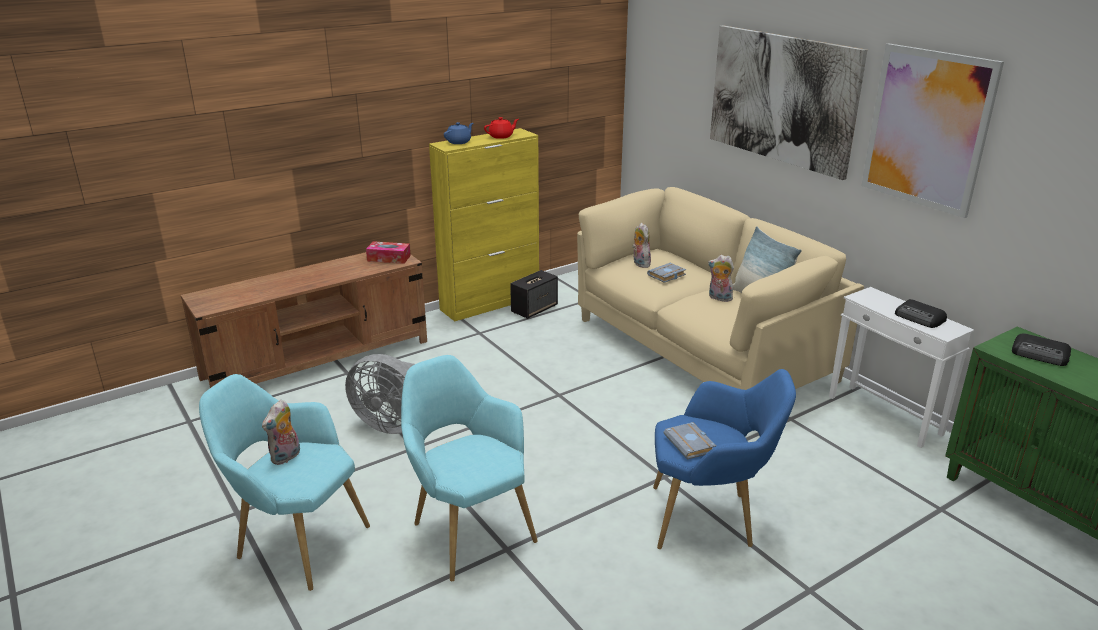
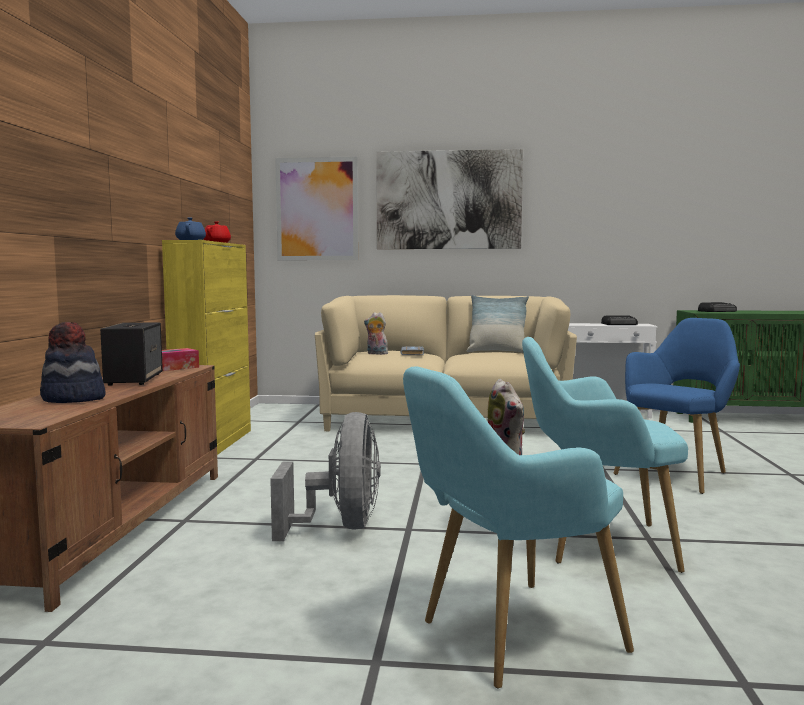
camera: 50 degrees left, 20 degrees down
grey fan [345,354,415,434] -> grey fan turned 60 degrees counterclockwise [270,412,381,541]
speaker [510,270,558,319] -> speaker moved to [100,322,163,386]
grey book [664,422,716,460] -> none
plush toy [708,255,734,302] -> none
picture [861,43,1004,218] -> picture moved to [275,157,358,260]
none -> hat [40,322,105,403]

